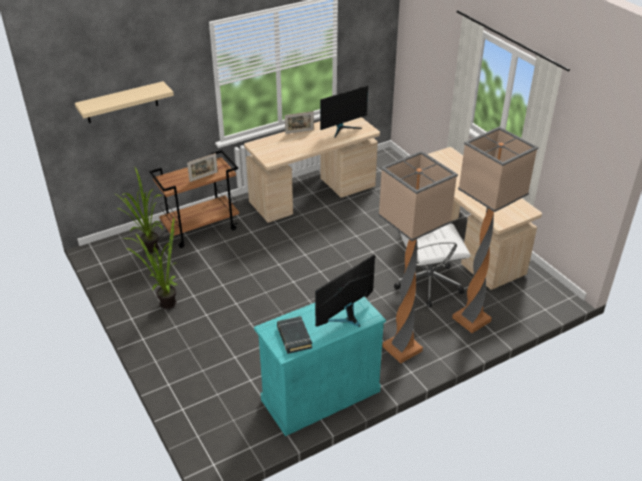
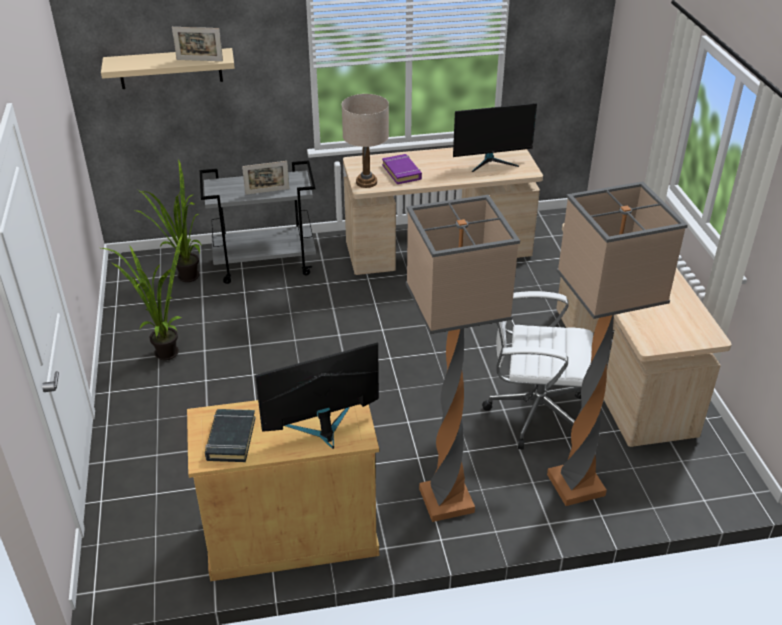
camera: 20 degrees right, 0 degrees up
brown cart [149,150,239,248] -> grey cart [200,160,316,284]
turquoise cabinet [254,297,386,436] -> beige cabinet [187,400,379,581]
picture frame [285,111,314,134] -> picture frame moved to [172,27,223,61]
none -> beige table lamp [342,94,389,188]
none -> purple book [382,154,422,184]

